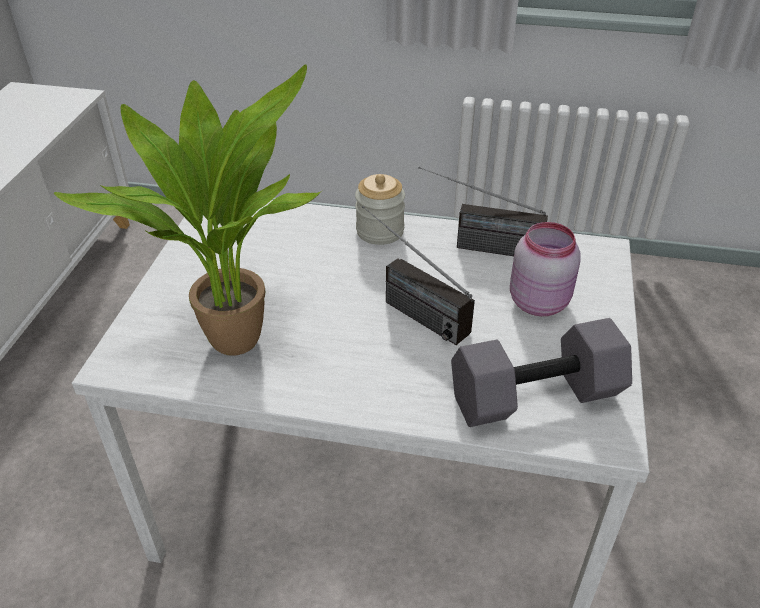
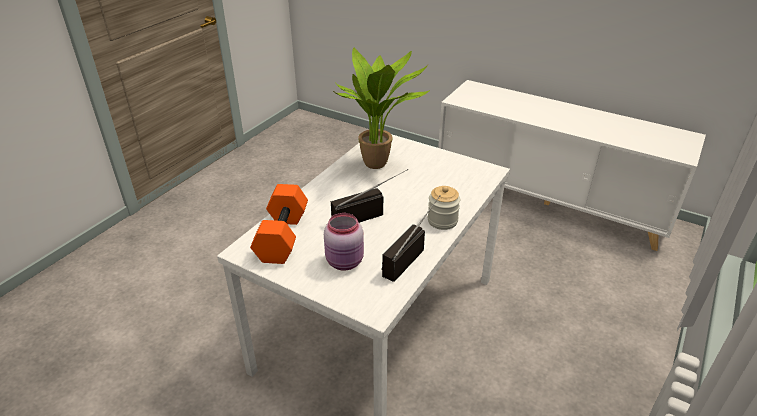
camera: 110 degrees right, 5 degrees down
grey dumbbell [451,318,632,427] -> orange dumbbell [250,184,308,264]

